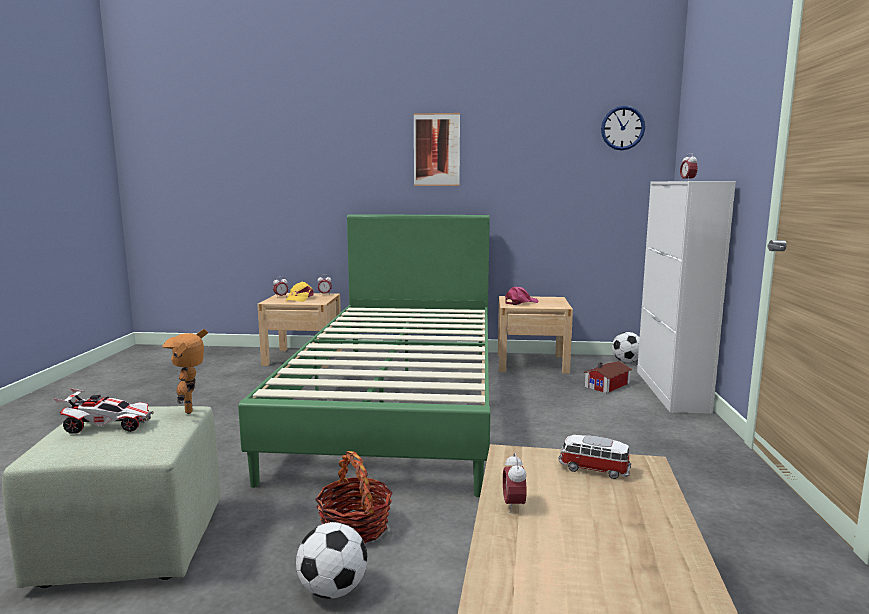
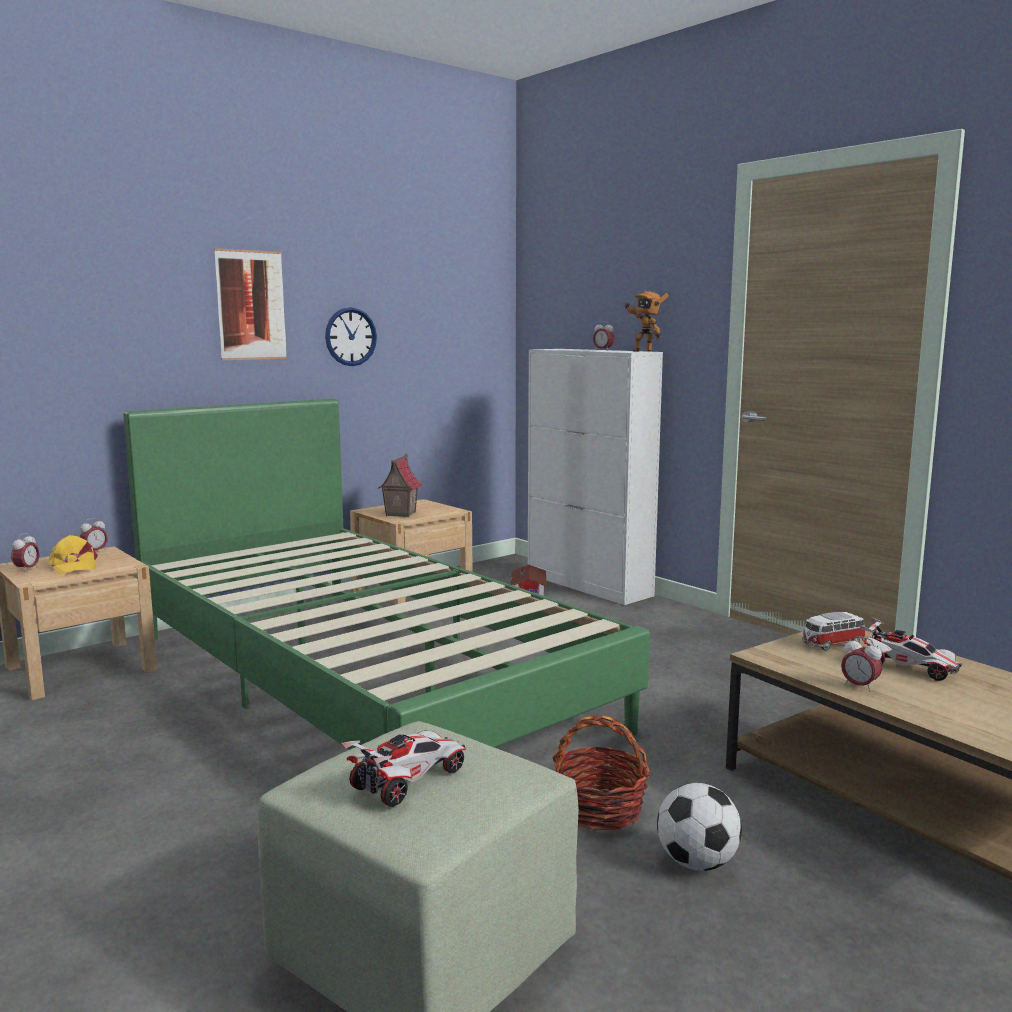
camera: 45 degrees left, 0 degrees up
toy robot [162,329,208,414] -> toy robot moved to [624,291,669,352]
pink cap [505,287,539,305] -> toy house [378,454,422,517]
wall clock [601,106,645,150] -> wall clock moved to [325,307,377,366]
football [612,332,640,363] -> none
none -> toy car [859,617,962,681]

